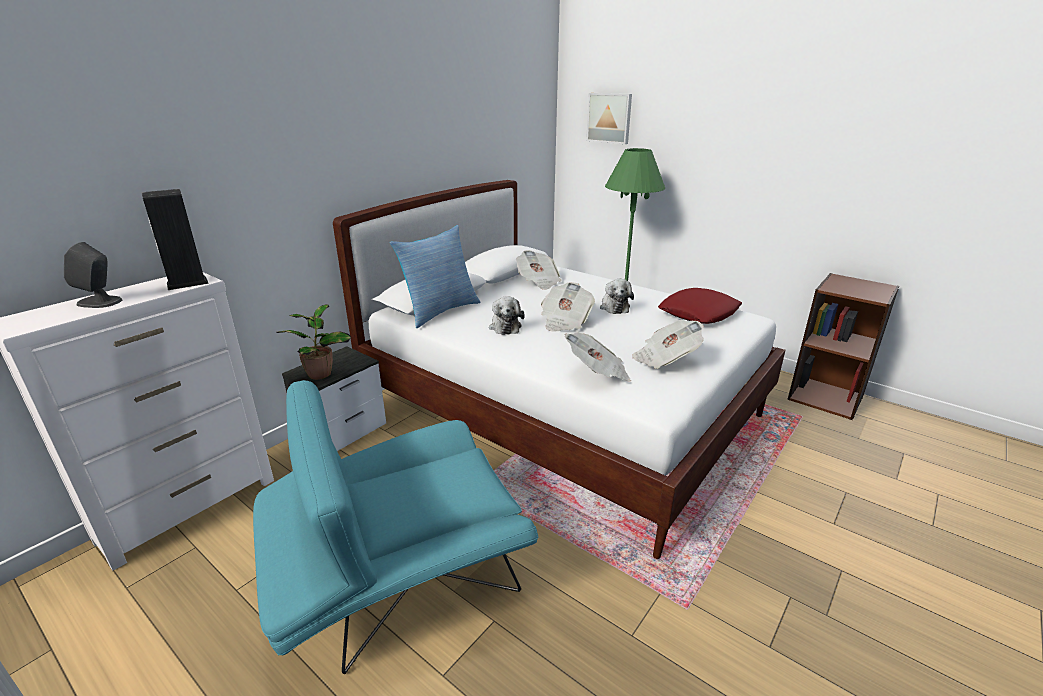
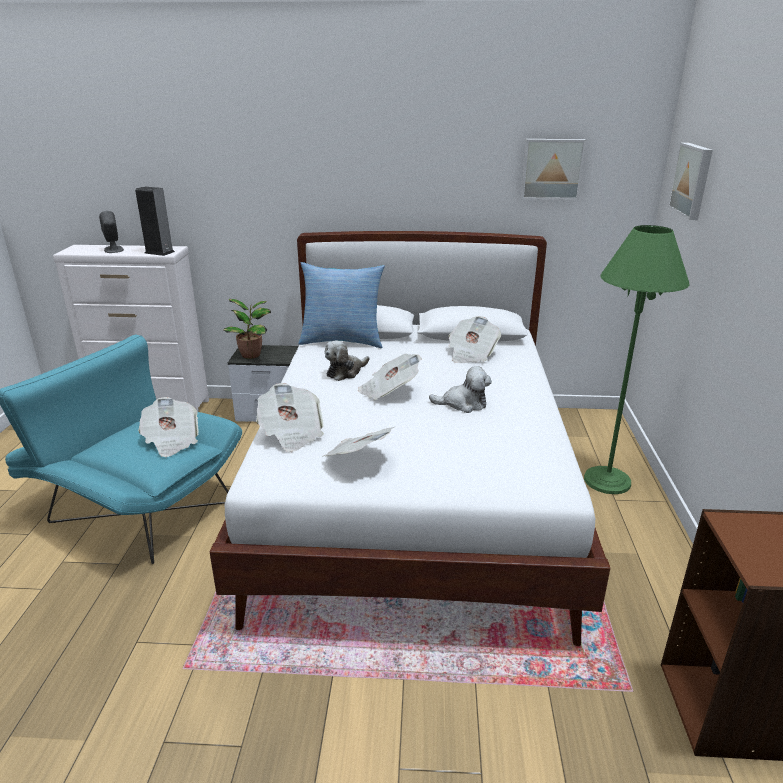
camera: 55 degrees right, 0 degrees up
plush toy [600,279,634,314] -> plush toy turned 135 degrees counterclockwise [429,366,492,413]
red pillow [658,288,742,324] -> none
none -> newspaper [138,397,199,457]
none -> picture [521,139,586,200]

